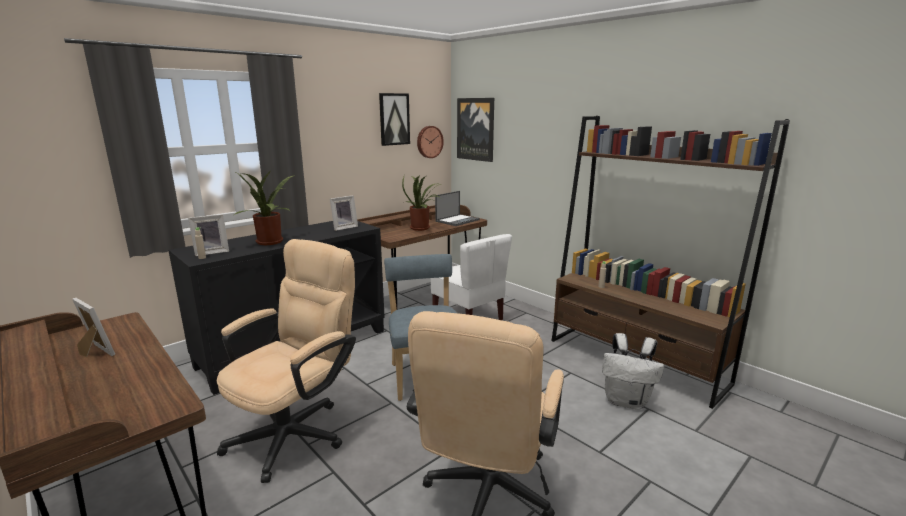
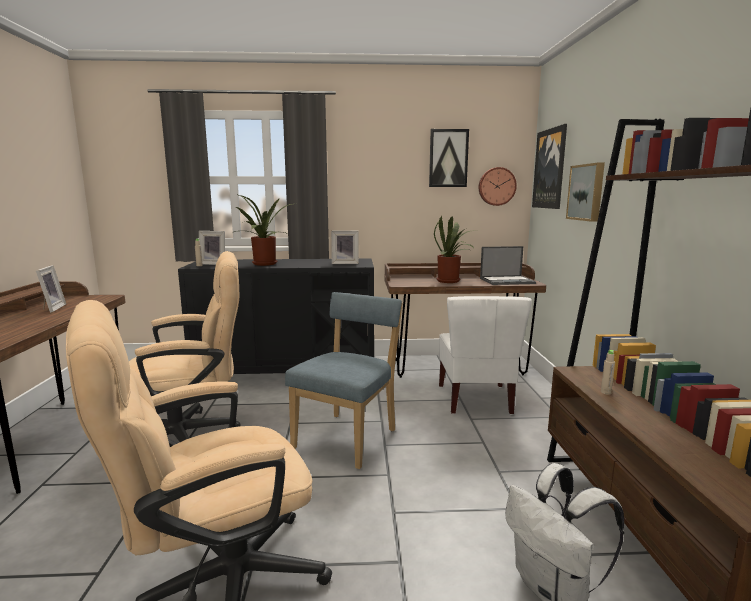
camera: 40 degrees right, 5 degrees down
none -> picture [566,163,605,222]

